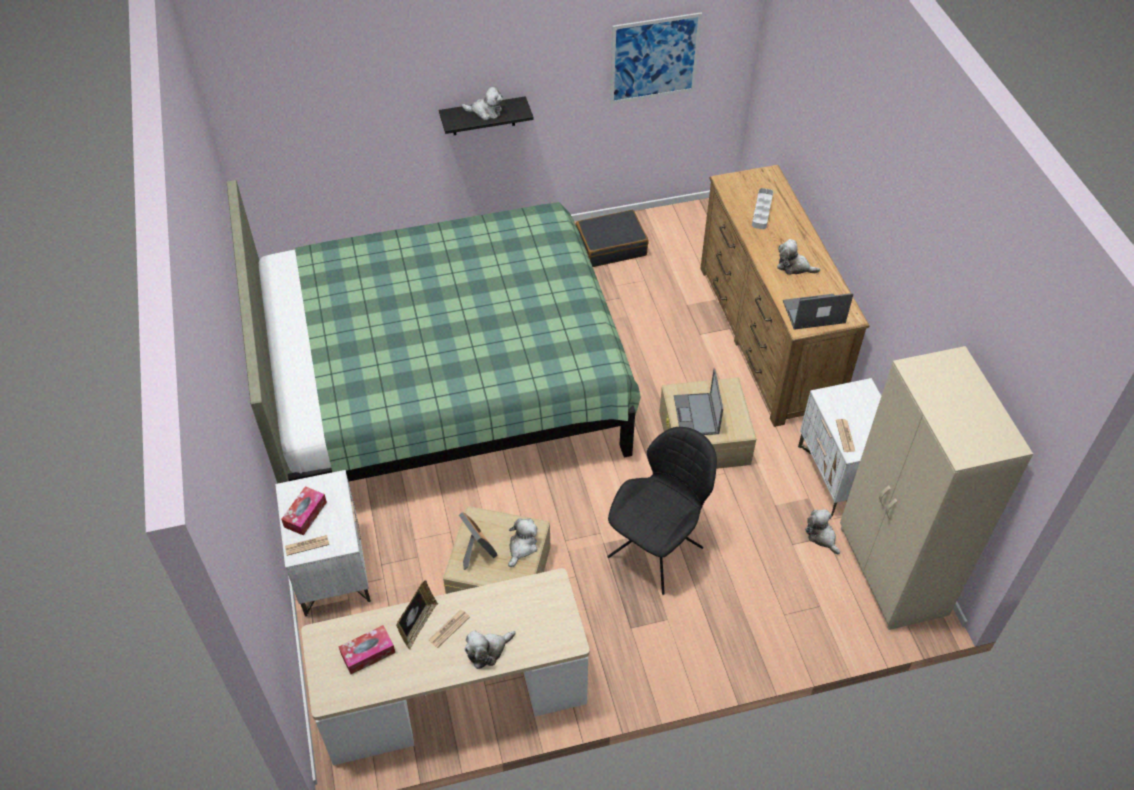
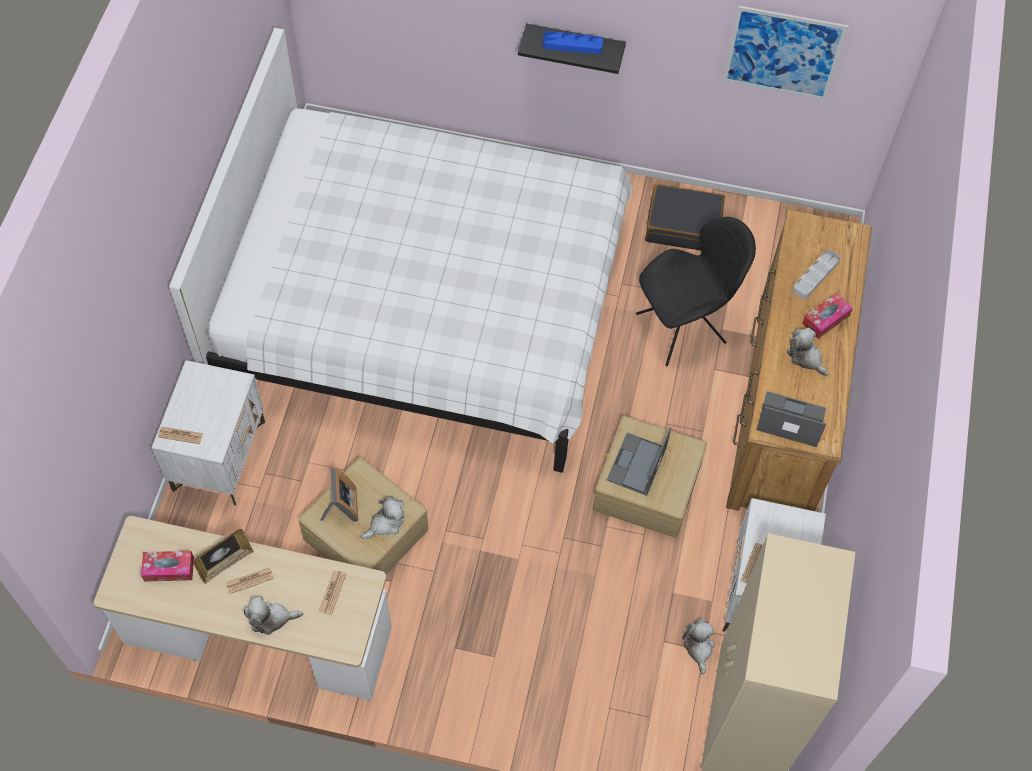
camera: 25 degrees right, 10 degrees up
green bed [227,180,641,484] -> white bed [169,28,633,473]
tissue box [281,486,327,536] -> tissue box moved to [802,293,853,339]
plush toy [462,87,503,120] -> blue tray [543,31,603,54]
black chair [607,427,717,595] -> black chair moved to [636,217,756,366]
none -> newspaper [319,570,347,615]

